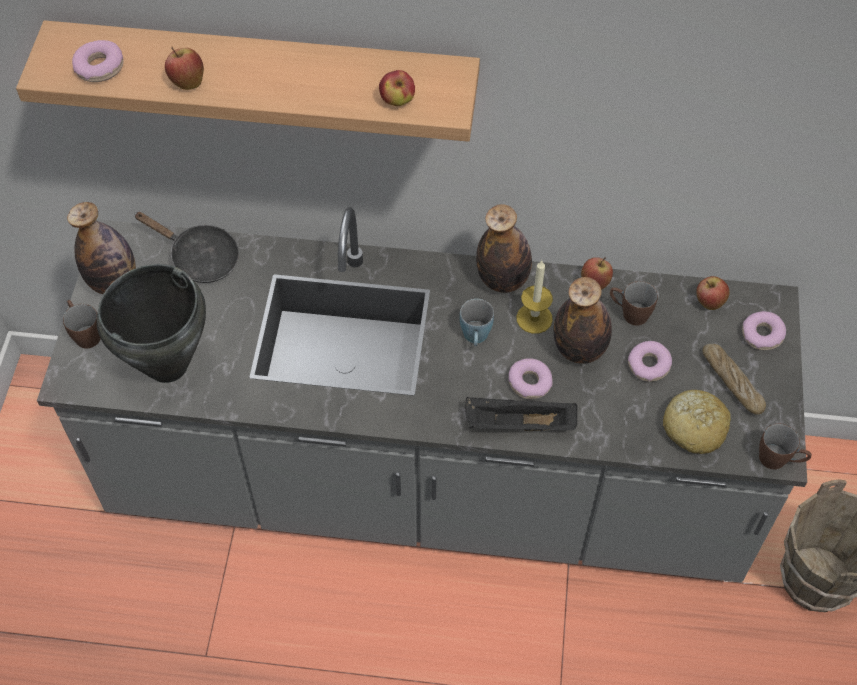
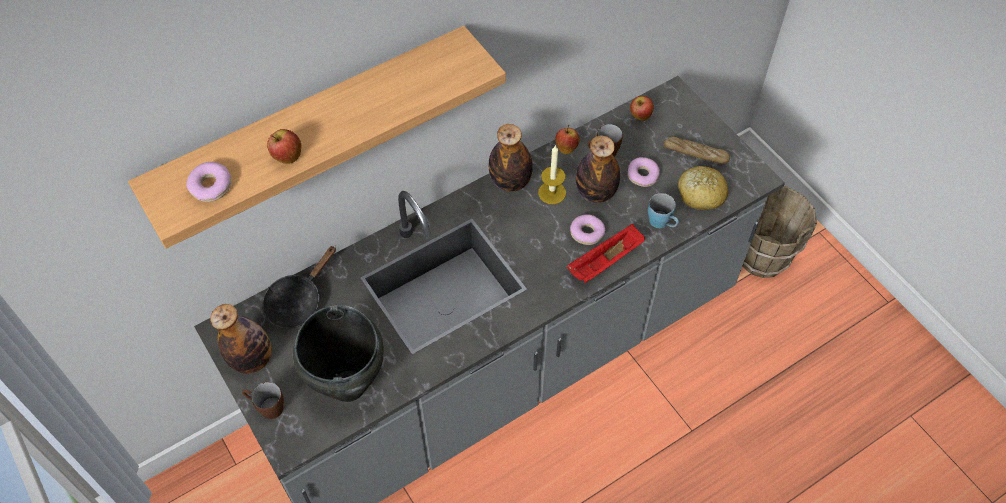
camera: 40 degrees left, 0 degrees up
black frying pan [134,212,239,283] -> black frying pan turned 135 degrees clockwise [263,245,336,329]
apple [379,70,415,106] -> none
blue mug [460,299,494,346] -> blue mug moved to [648,193,679,228]
black tray [465,397,577,431] -> red tray [566,224,645,283]
donut [742,311,786,350] -> none
brown mug [759,424,812,469] -> none

